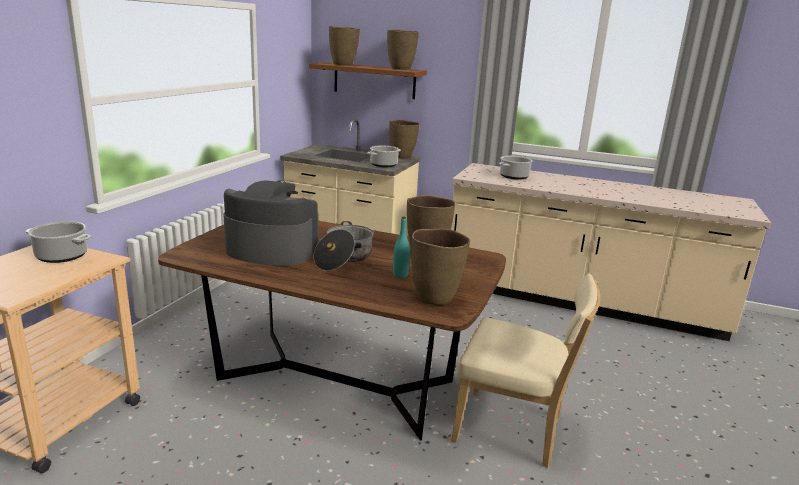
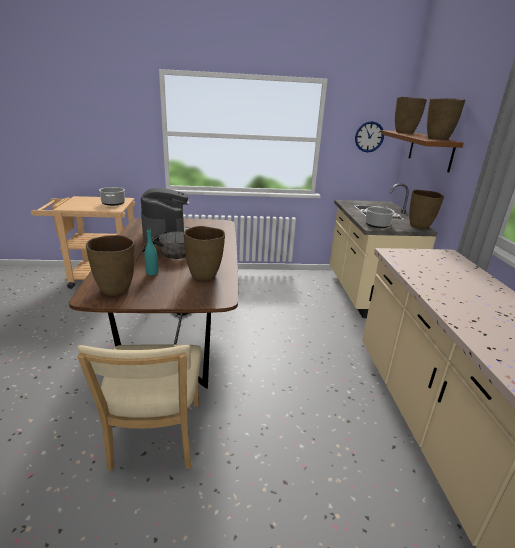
camera: 65 degrees right, 5 degrees up
cooking pot [499,156,533,180] -> none
none -> wall clock [355,121,384,152]

